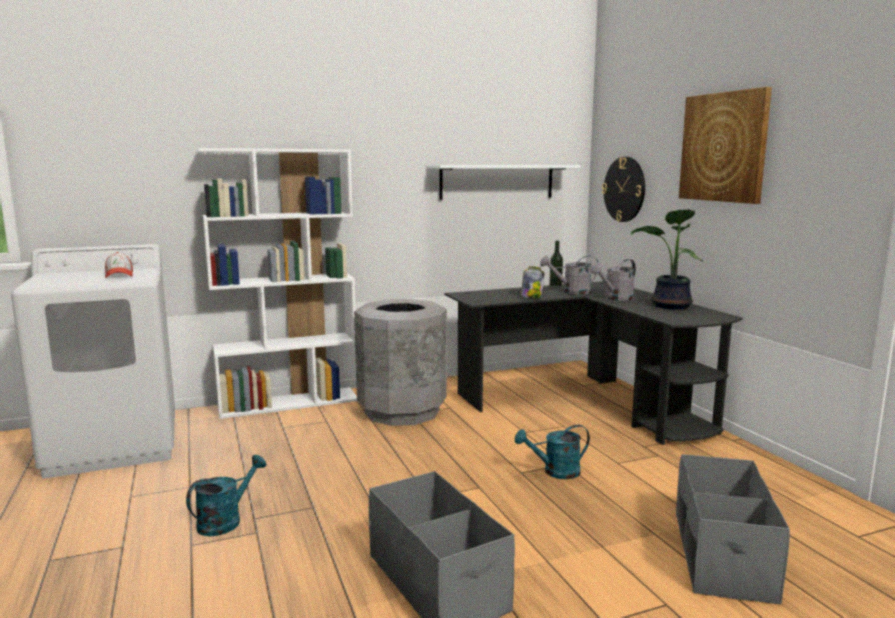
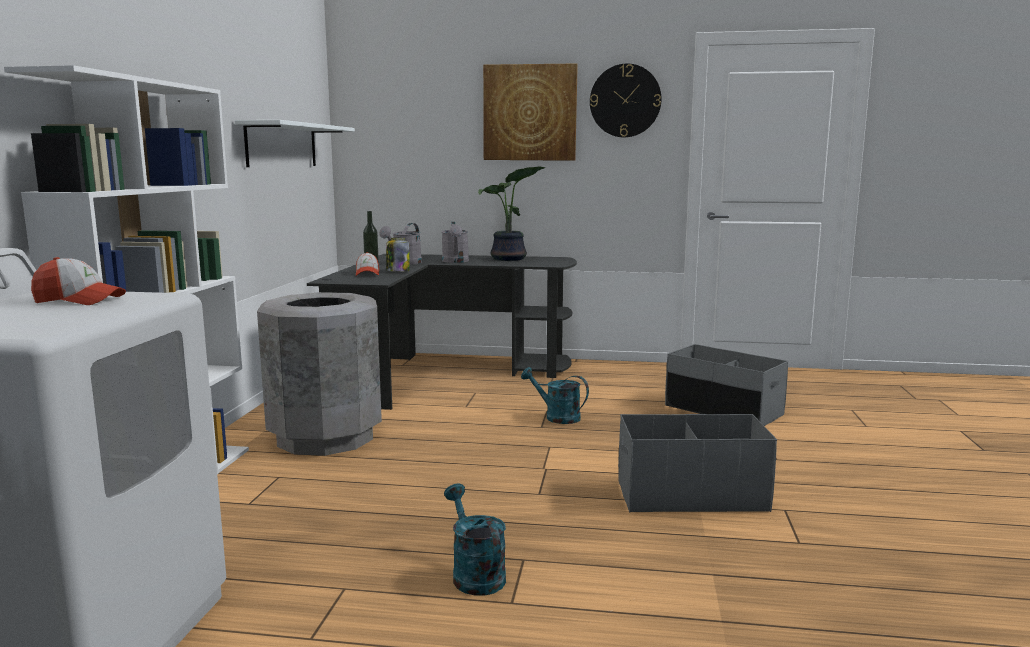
camera: 60 degrees left, 0 degrees up
turquoise watering can [515,425,590,479] -> turquoise watering can turned 105 degrees clockwise [521,367,589,424]
wall clock [602,157,645,222] -> wall clock moved to [590,63,661,137]
none -> cap [356,252,379,276]

